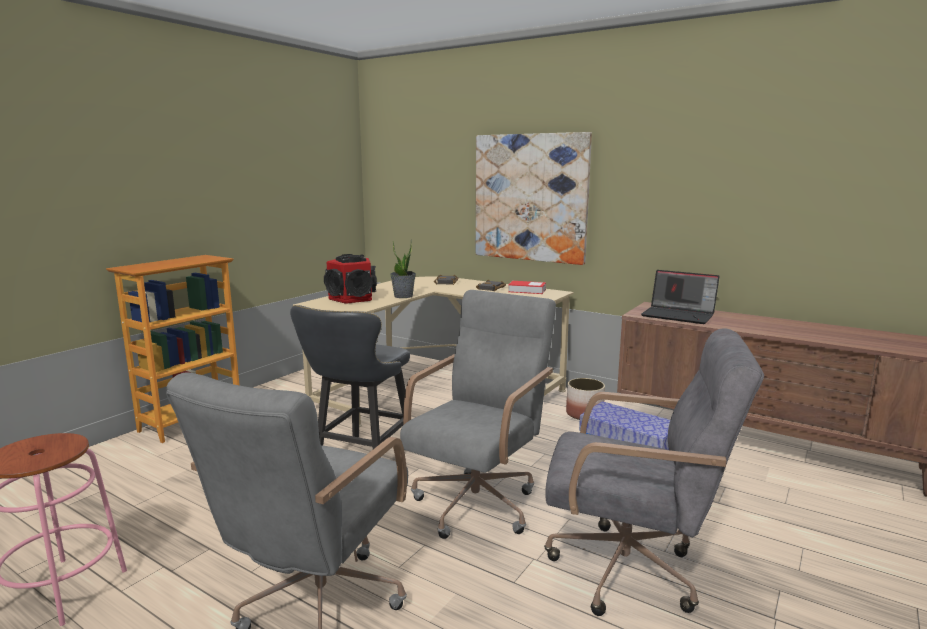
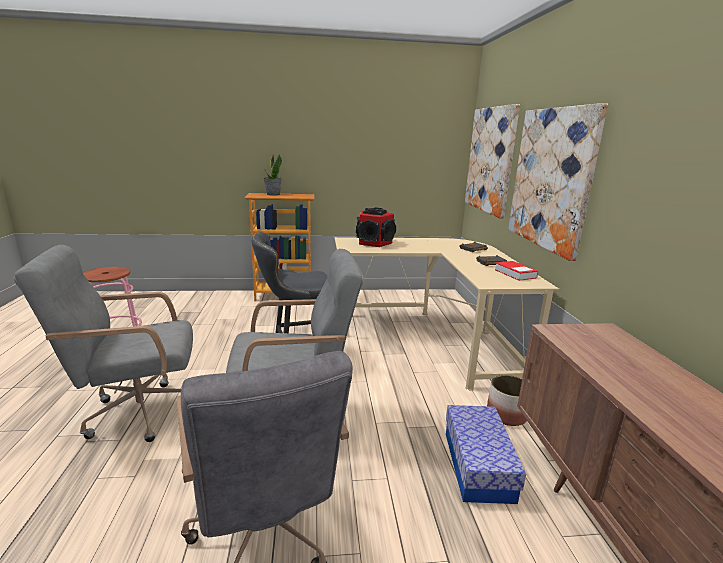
camera: 50 degrees right, 5 degrees up
potted plant [390,239,416,298] -> potted plant moved to [264,153,282,196]
laptop [641,270,720,324] -> none
none -> picture [465,104,520,218]

